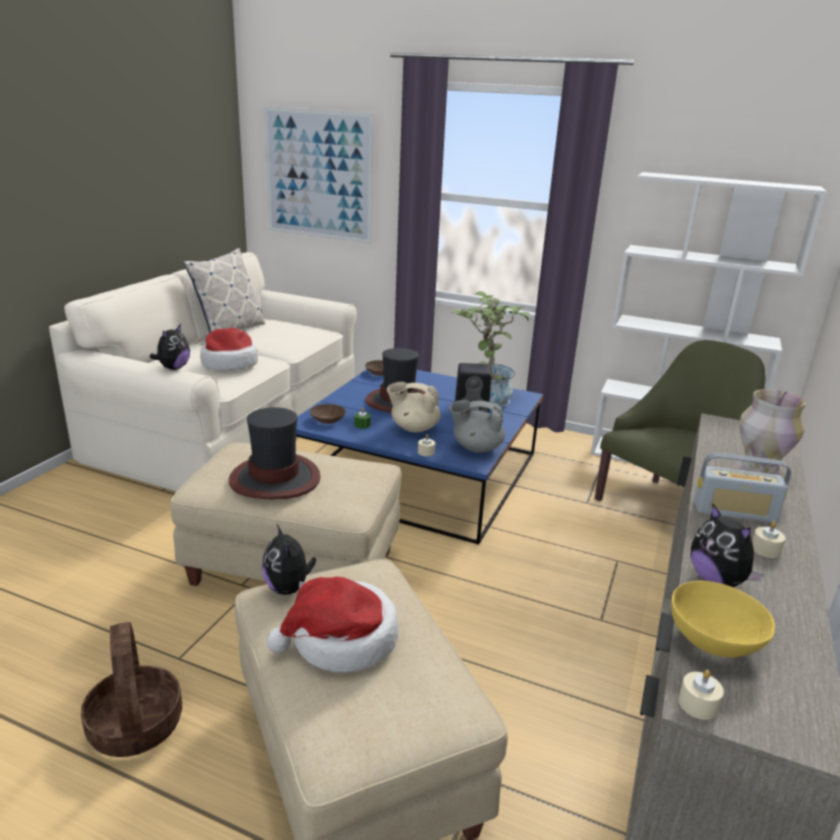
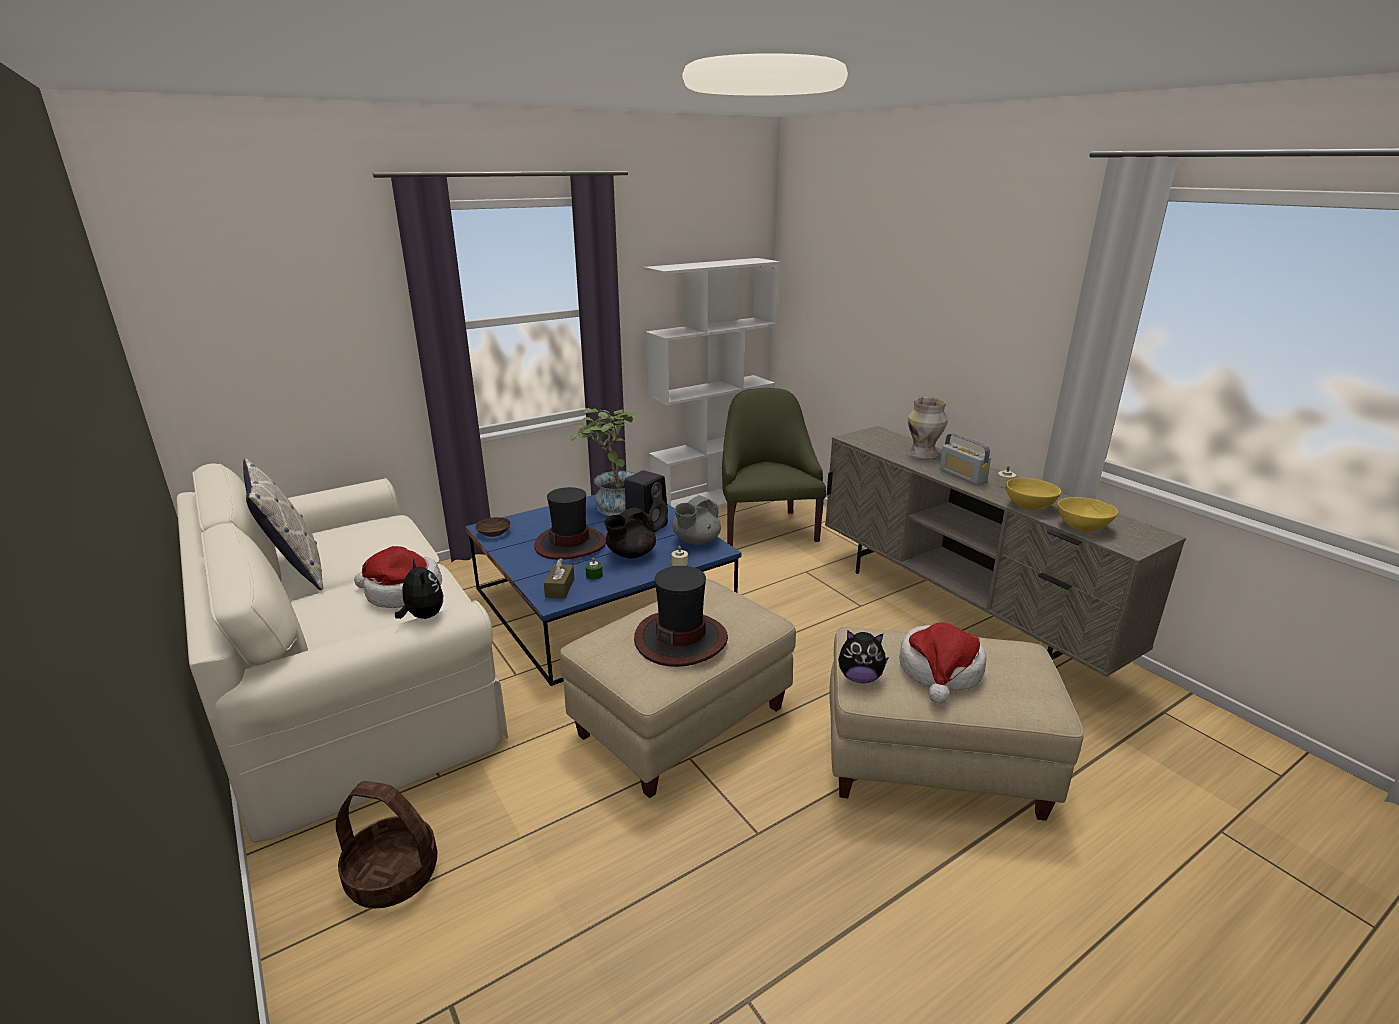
camera: 55 degrees left, 0 degrees up
basket [81,622,182,757] -> basket moved to [336,781,437,908]
picture [263,106,374,244] -> none
brown bowl [310,404,346,424] -> brown tissue box [544,558,574,599]
beige teapot [387,382,440,432] -> black teapot [604,507,656,558]
beige candle [678,670,724,720] -> none
plush toy [691,504,764,588] -> yellow bowl [1006,478,1061,510]
radio [694,453,791,523] -> radio turned 105 degrees clockwise [939,433,991,485]

